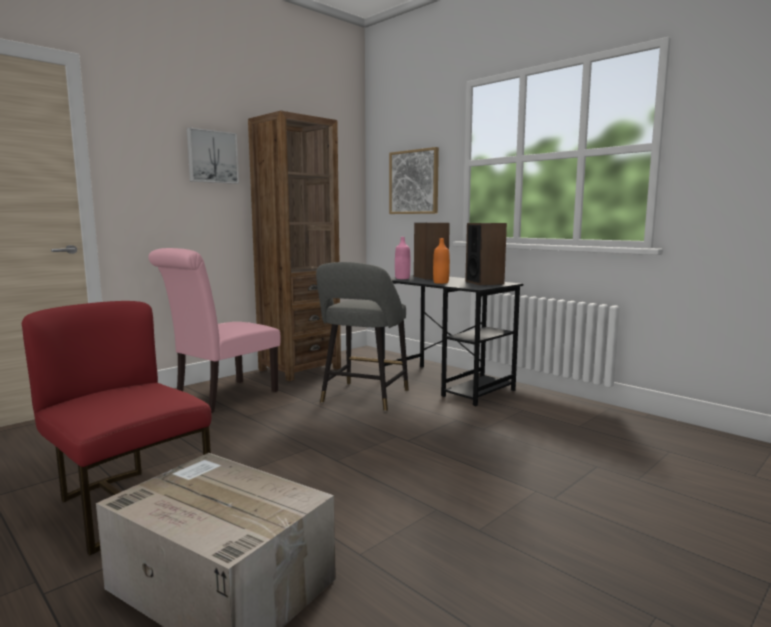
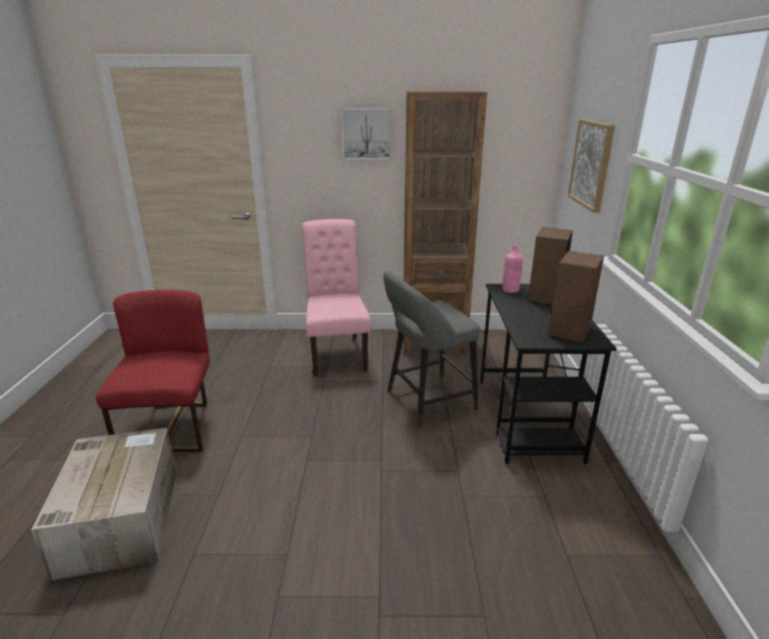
camera: 45 degrees right, 15 degrees up
pink chair [148,248,281,413] -> pink chair turned 90 degrees clockwise [302,219,371,376]
orange bottle [433,238,450,284] -> none

